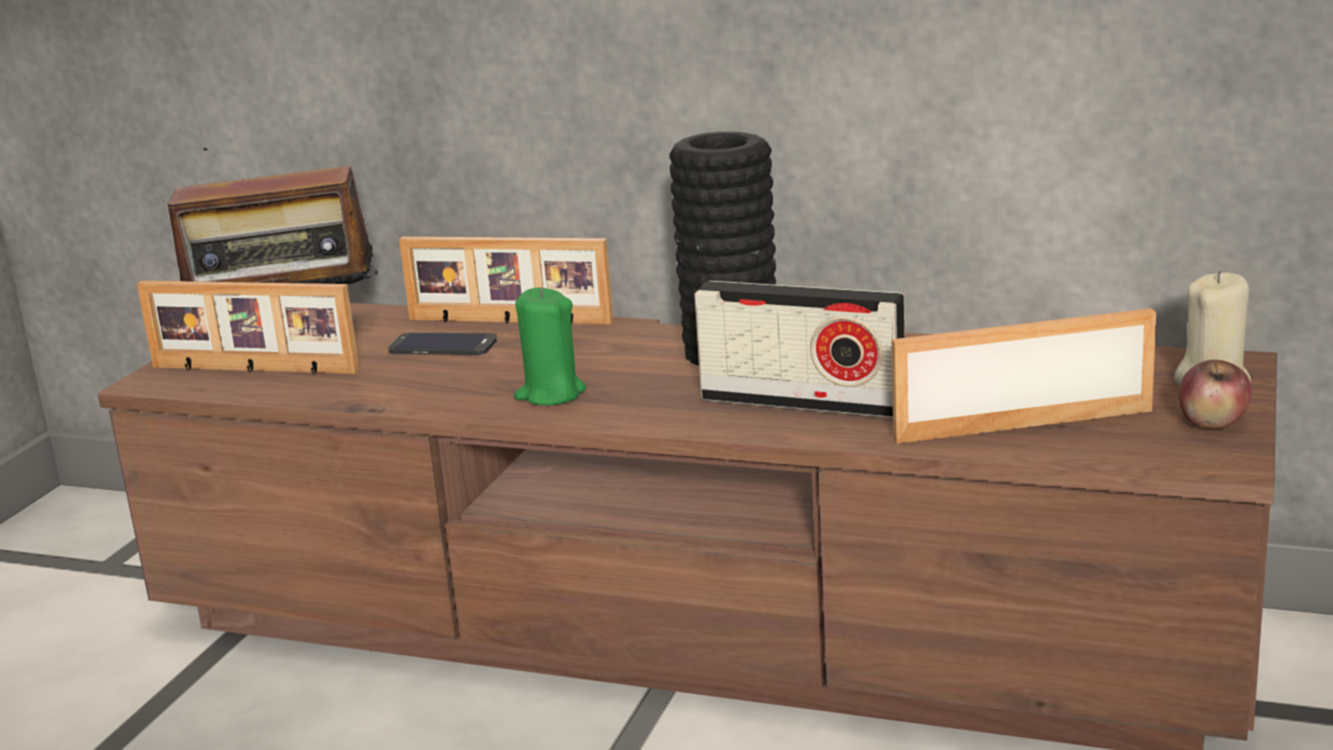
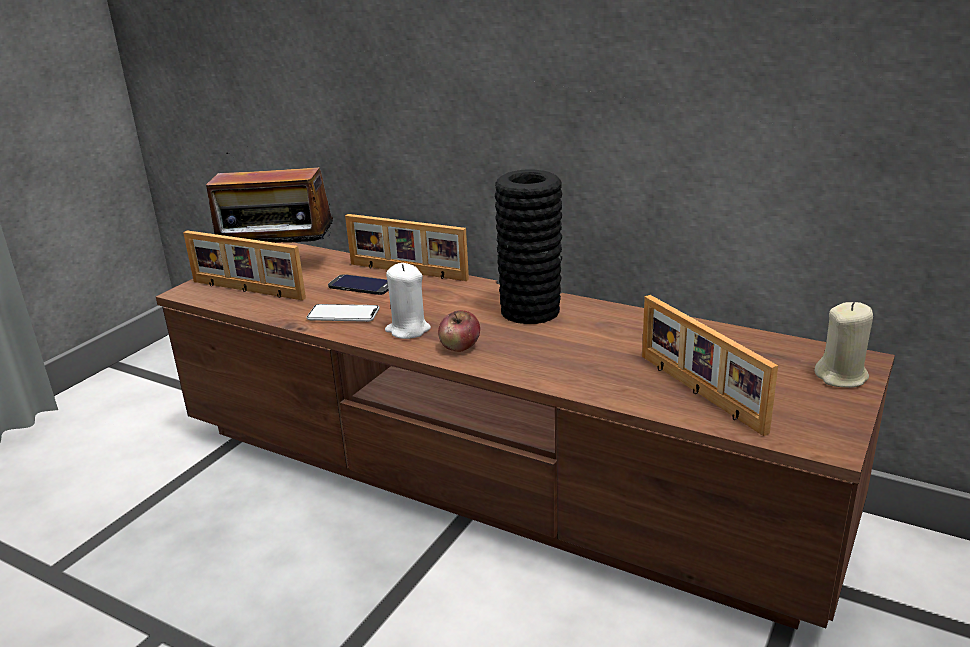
camera: 10 degrees right, 5 degrees up
green candle [514,287,586,406] -> white candle [385,263,431,339]
radio [694,281,905,418] -> none
picture frame [891,308,1156,444] -> picture frame turned 120 degrees counterclockwise [642,295,778,436]
apple [1179,360,1251,429] -> apple moved to [438,310,480,352]
none -> phone [306,304,380,322]

